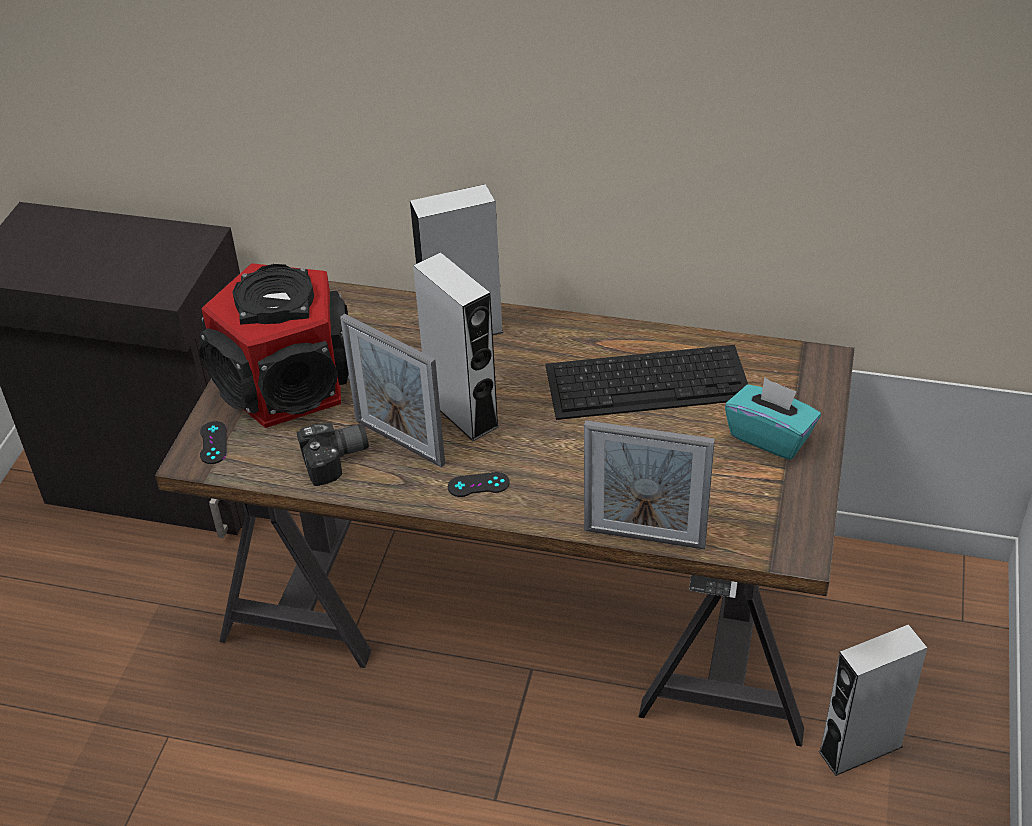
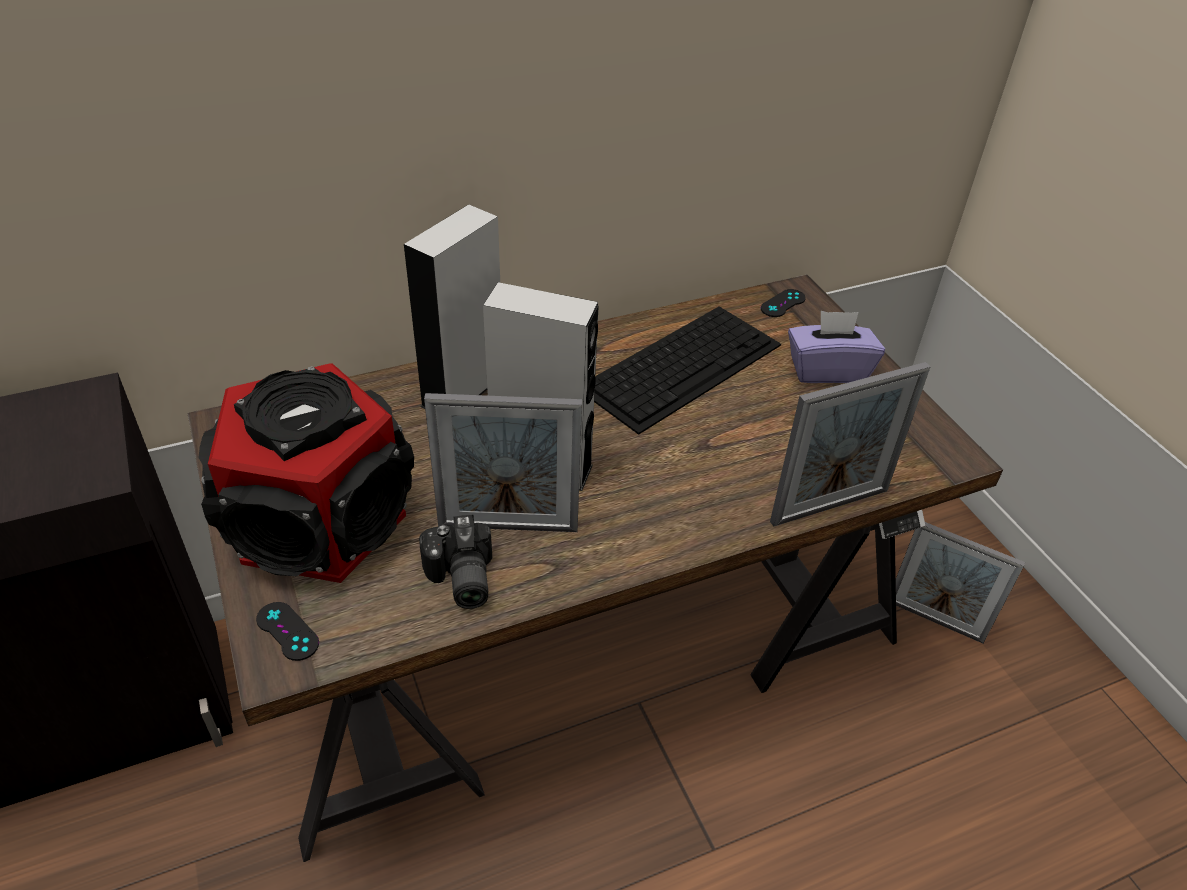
camera: 40 degrees left, 0 degrees up
camera [296,423,369,486] -> camera turned 135 degrees clockwise [419,515,493,609]
black game controller [448,472,510,497] -> black game controller moved to [761,289,806,317]
turquoise tissue box [725,377,821,460] -> purple tissue box [788,311,885,383]
grey speaker [818,624,927,776] -> picture frame [896,522,1025,643]

